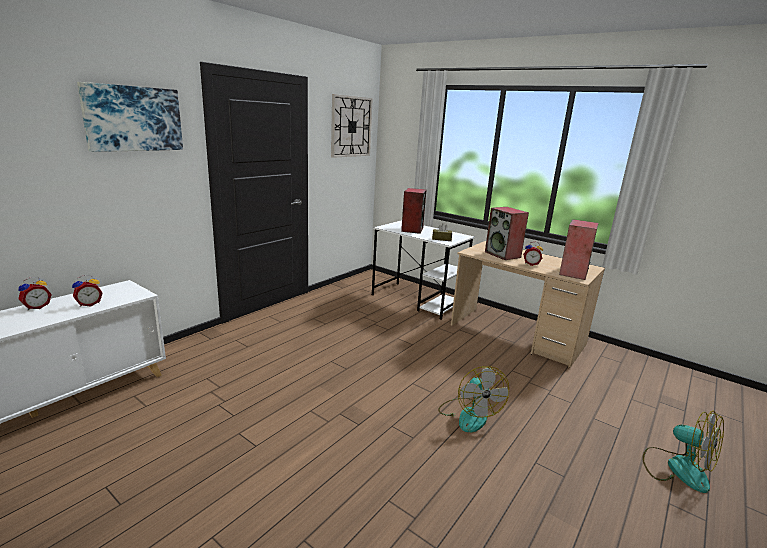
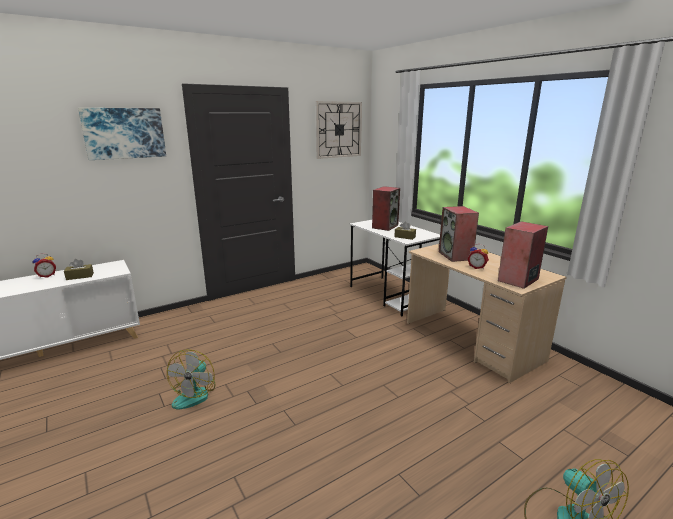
camera: 20 degrees right, 0 degrees up
alarm clock [72,275,103,307] -> brown tissue box [64,259,94,280]
fan [438,366,509,432] -> fan moved to [167,349,215,409]

